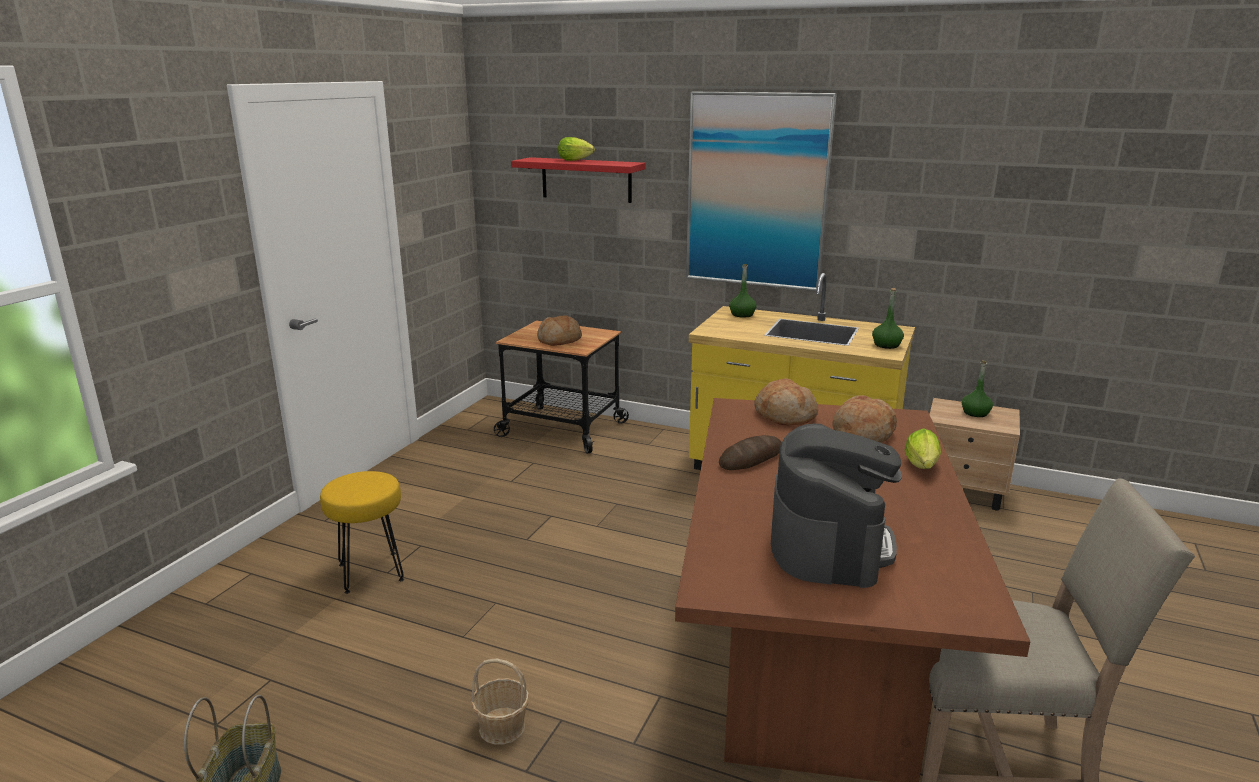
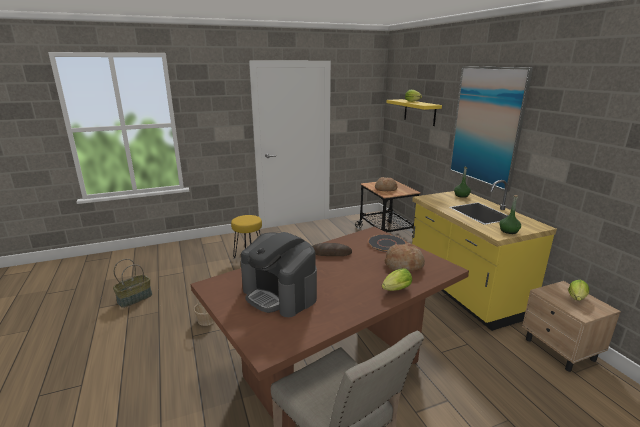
camera: 45 degrees right, 0 degrees up
red shelf [511,157,646,203] -> yellow shelf [386,99,442,126]
bread [754,378,818,425] -> black plate [368,234,406,252]
coffee machine [771,424,902,588] -> coffee machine turned 75 degrees clockwise [241,232,317,317]
green bottle [962,360,993,417] -> lettuce [568,280,589,301]

